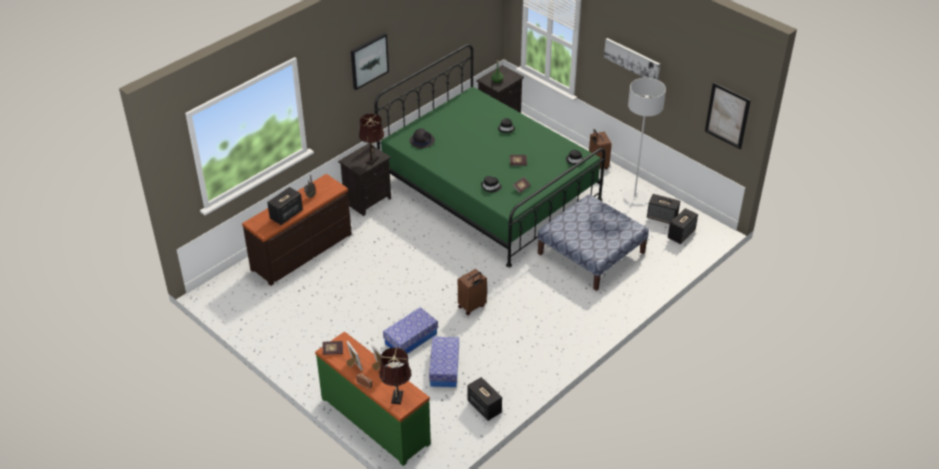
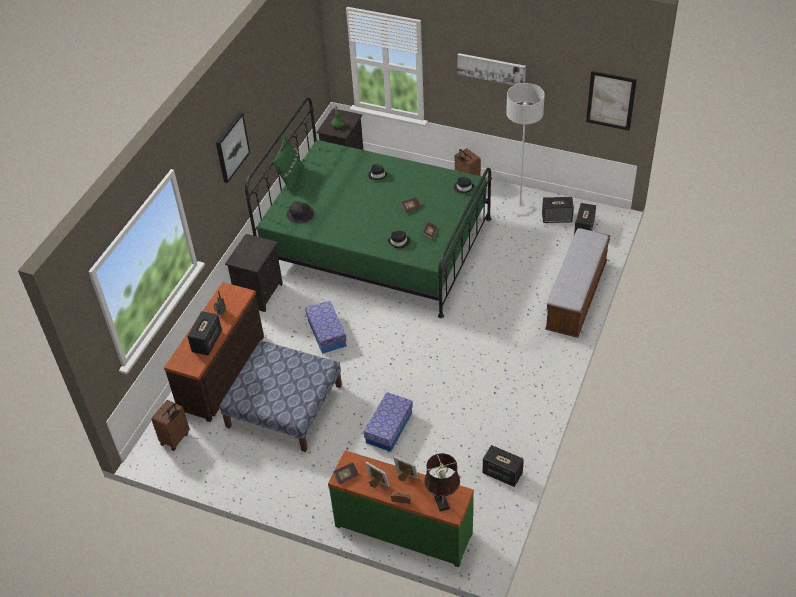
camera: 20 degrees left, 5 degrees up
brown table lamp [359,113,384,165] -> none
storage box [429,337,459,387] -> storage box moved to [305,301,347,354]
brown suitcase [458,269,487,315] -> brown suitcase moved to [151,400,190,451]
ottoman [538,194,649,291] -> ottoman moved to [220,340,342,452]
none -> green pillow [273,135,304,195]
none -> bench [545,228,610,338]

